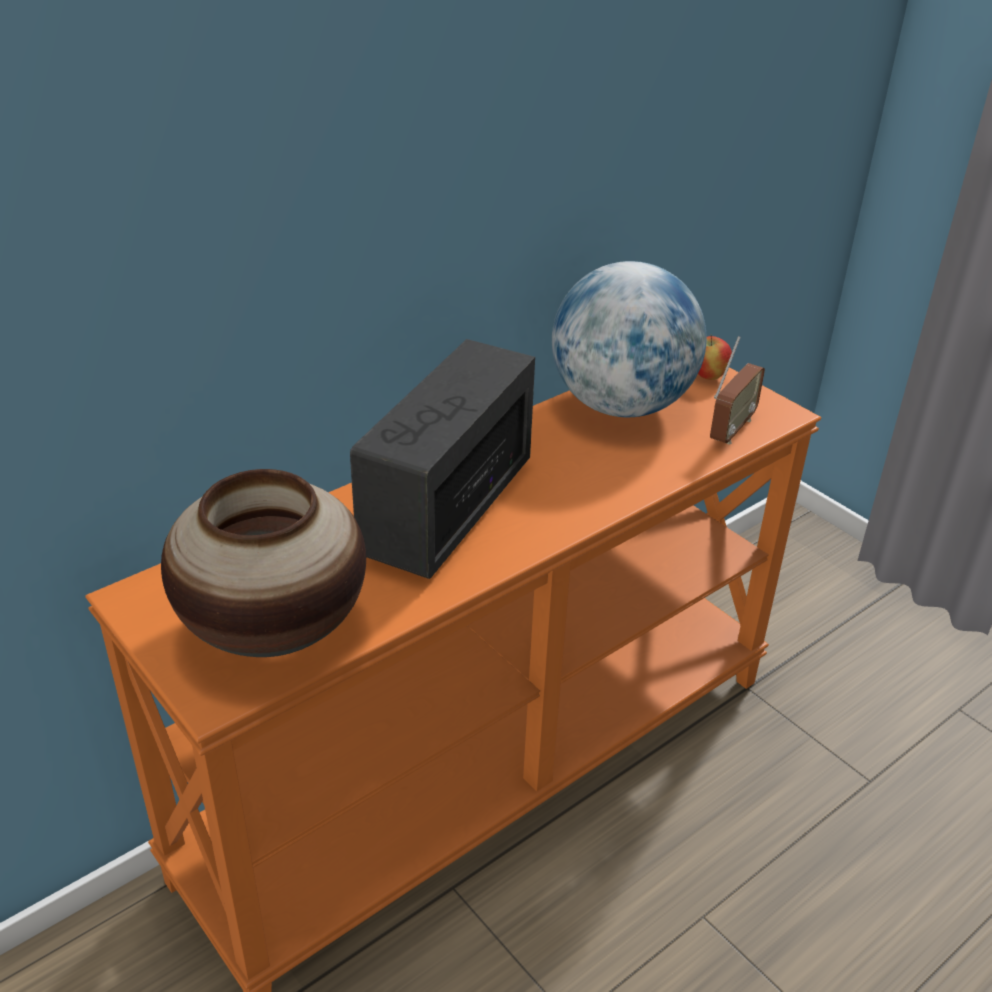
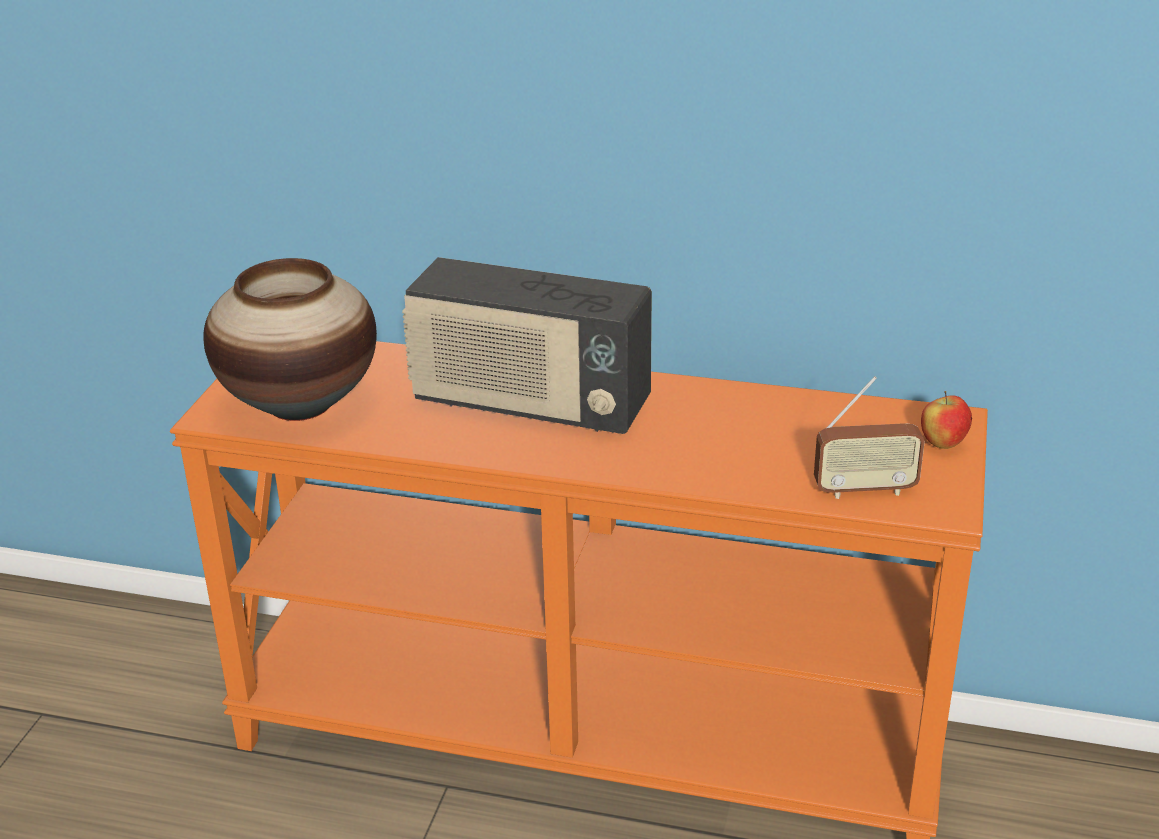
camera: 55 degrees right, 5 degrees down
radio [350,339,535,579] -> radio turned 150 degrees counterclockwise [402,257,652,434]
globe [552,261,707,417] -> none

